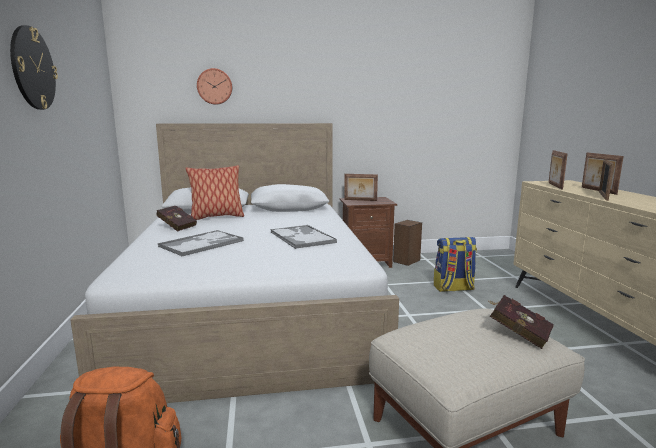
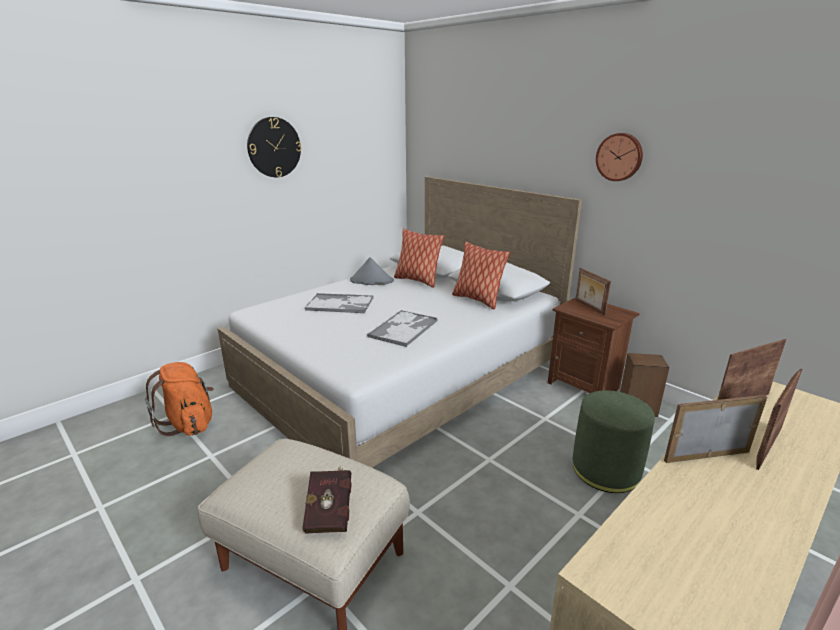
camera: 55 degrees right, 10 degrees up
red book [156,205,197,232] -> grey hat [350,257,394,285]
wall clock [197,68,232,105] -> wall clock moved to [596,133,643,181]
backpack [434,237,477,292] -> green ottoman [573,390,655,493]
none -> pillow [452,242,510,309]

